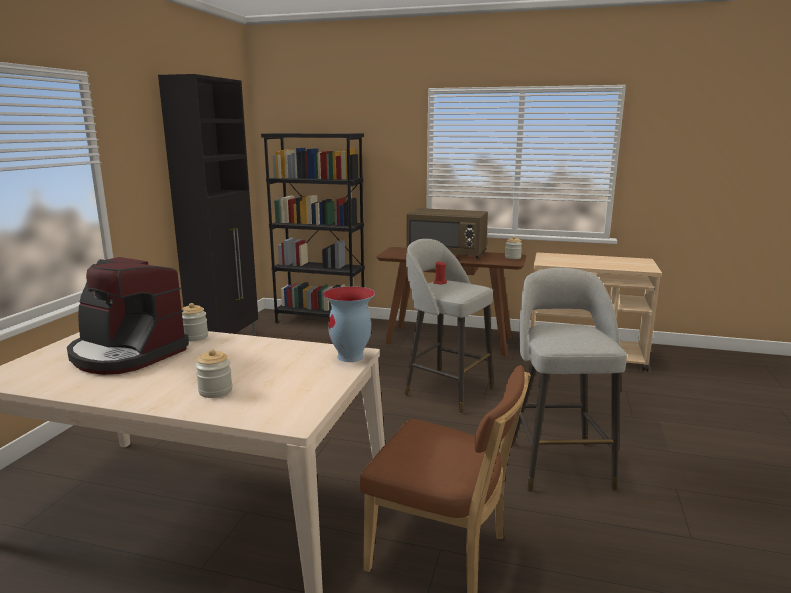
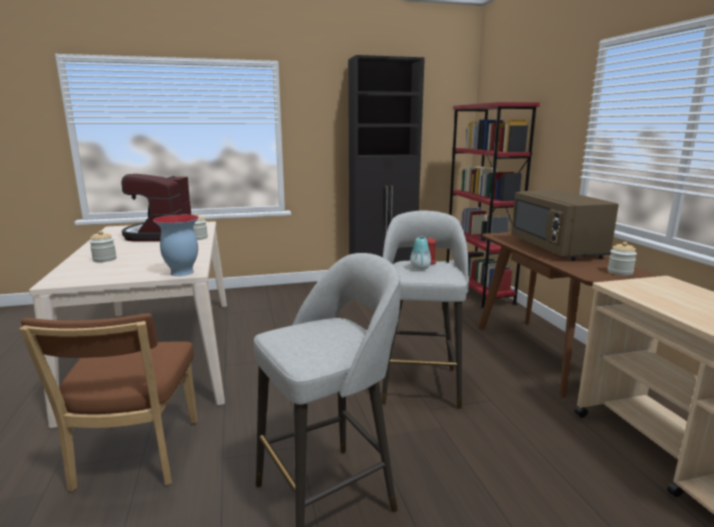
camera: 60 degrees right, 0 degrees up
black bookcase [261,133,365,323] -> red bookcase [446,102,540,308]
none -> vase [410,237,431,270]

